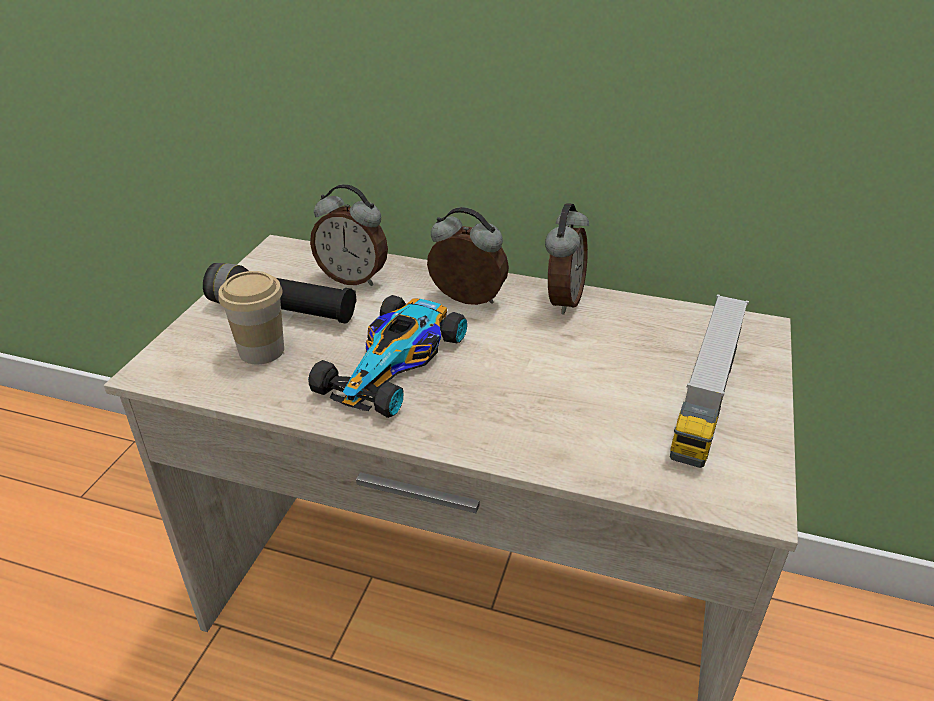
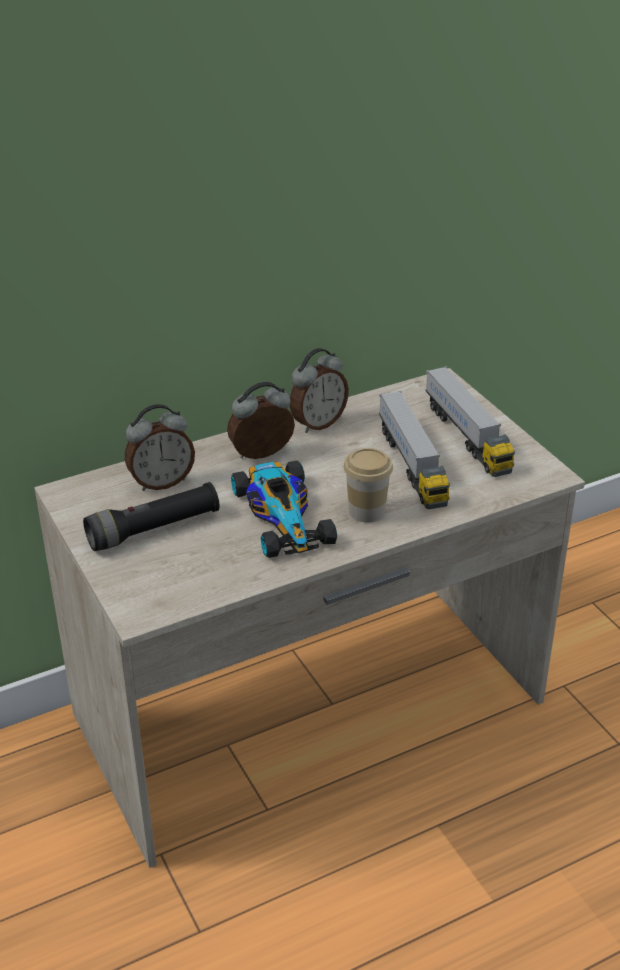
camera: 45 degrees left, 0 degrees up
cup [218,271,284,364] -> cup moved to [343,448,393,523]
alarm clock [545,203,589,315] -> alarm clock turned 75 degrees clockwise [290,348,349,433]
none -> toy truck [379,391,450,509]

